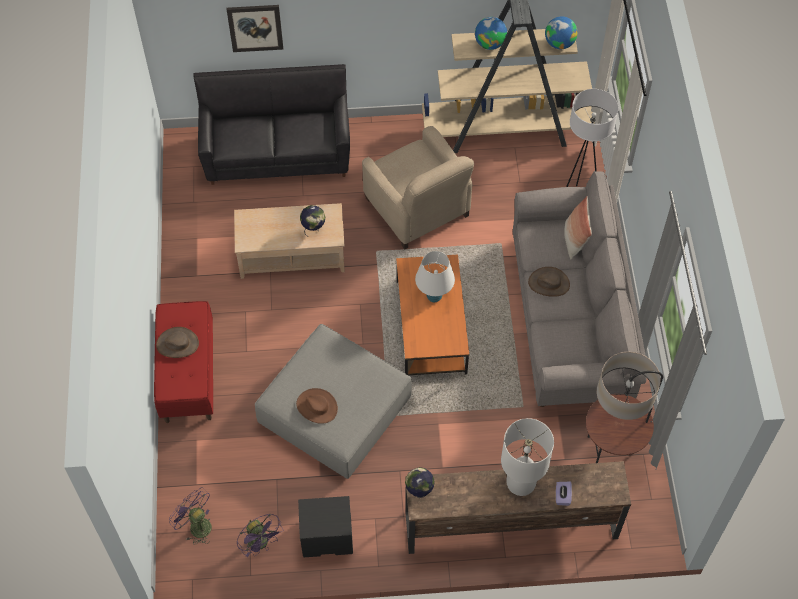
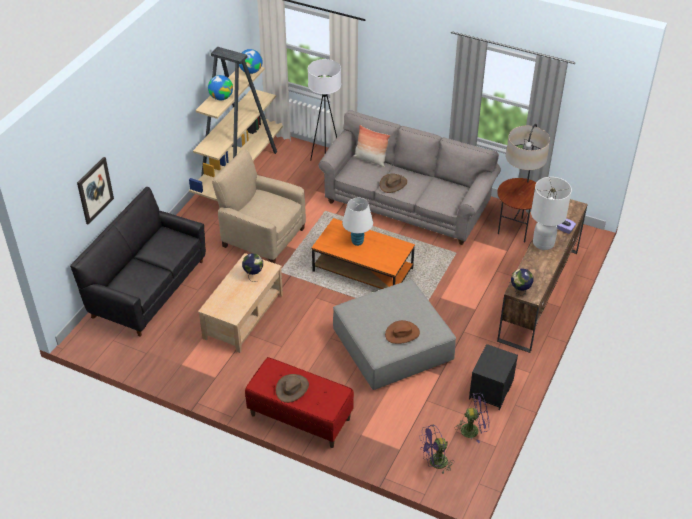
camera: 60 degrees left, 15 degrees down
beige armchair [362,126,474,249] -> beige armchair turned 150 degrees counterclockwise [212,149,306,263]

